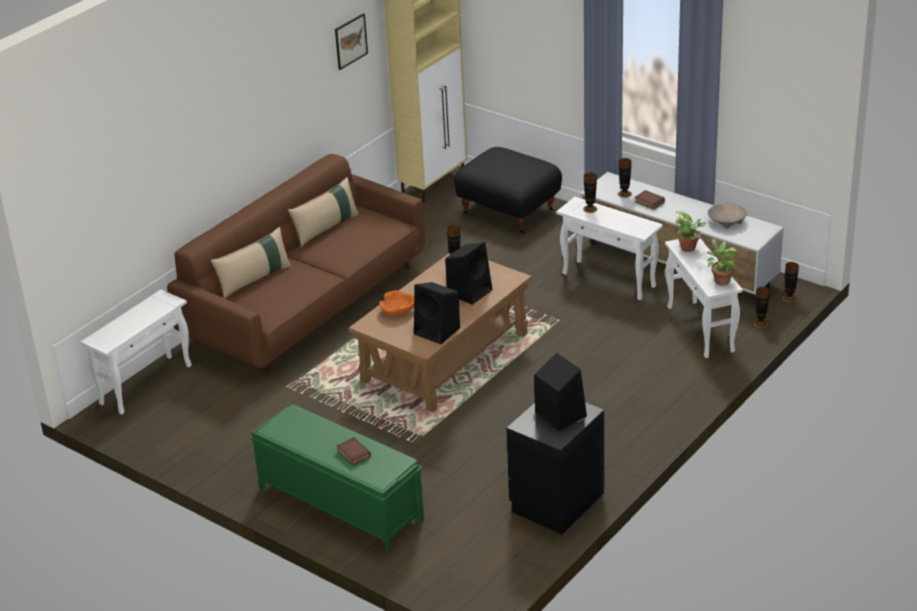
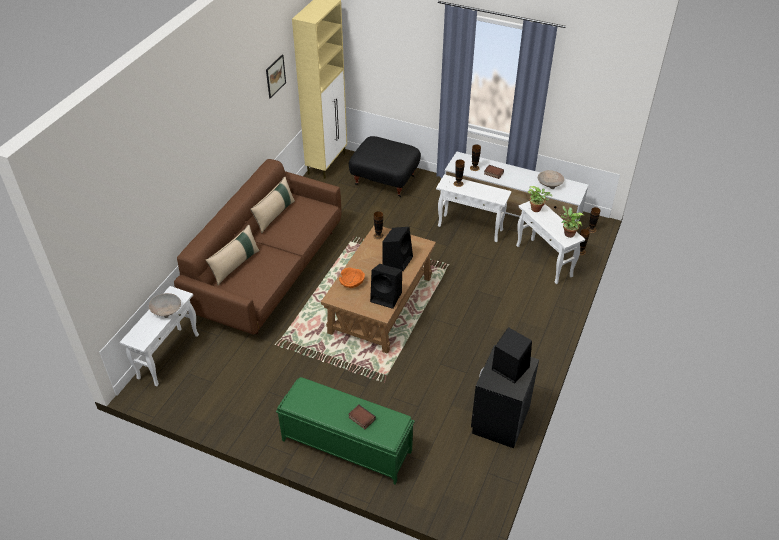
camera: 15 degrees left, 10 degrees up
none -> beige bowl [149,293,181,318]

